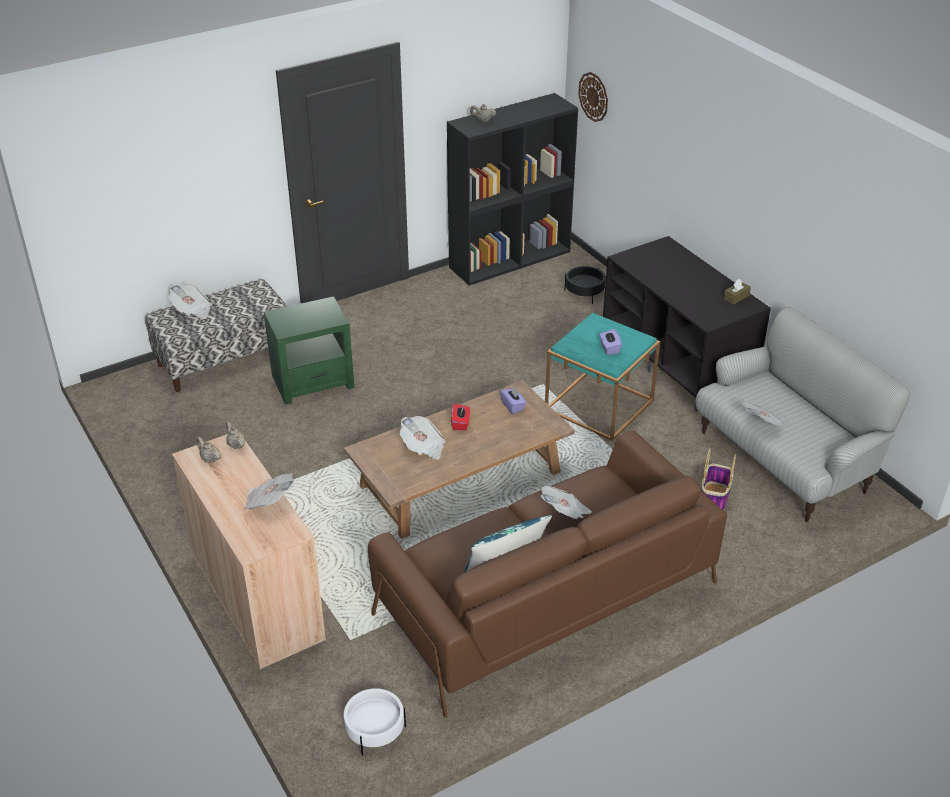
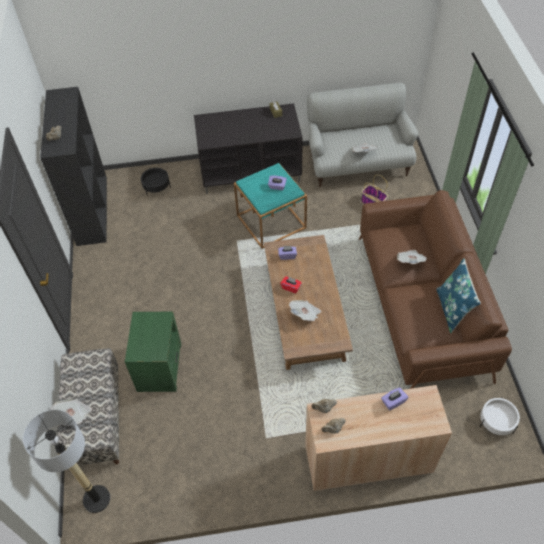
camera: 65 degrees left, 15 degrees up
newspaper [244,473,294,510] -> purple tissue box [381,388,409,411]
wall clock [578,72,608,122] -> none
none -> floor lamp [23,410,110,513]

